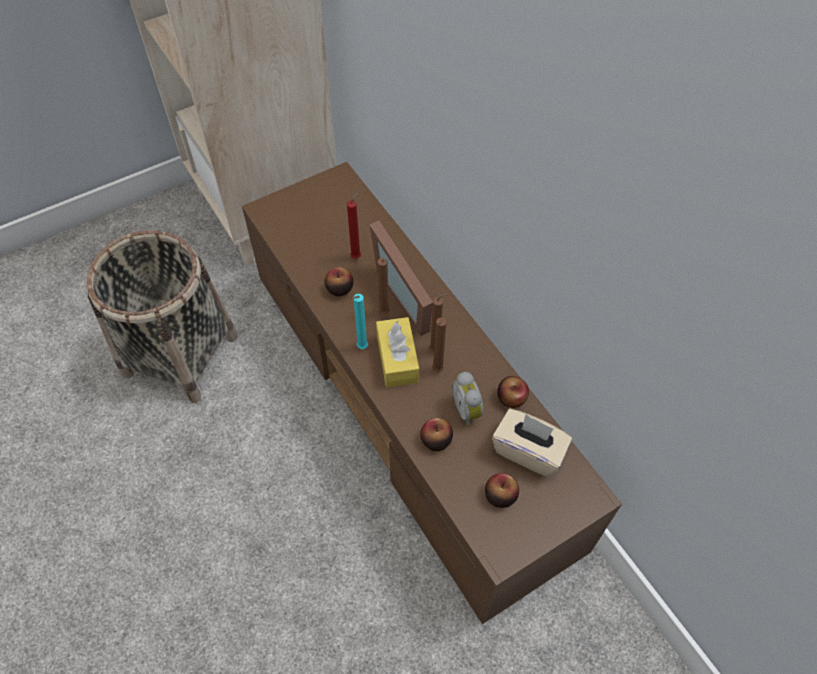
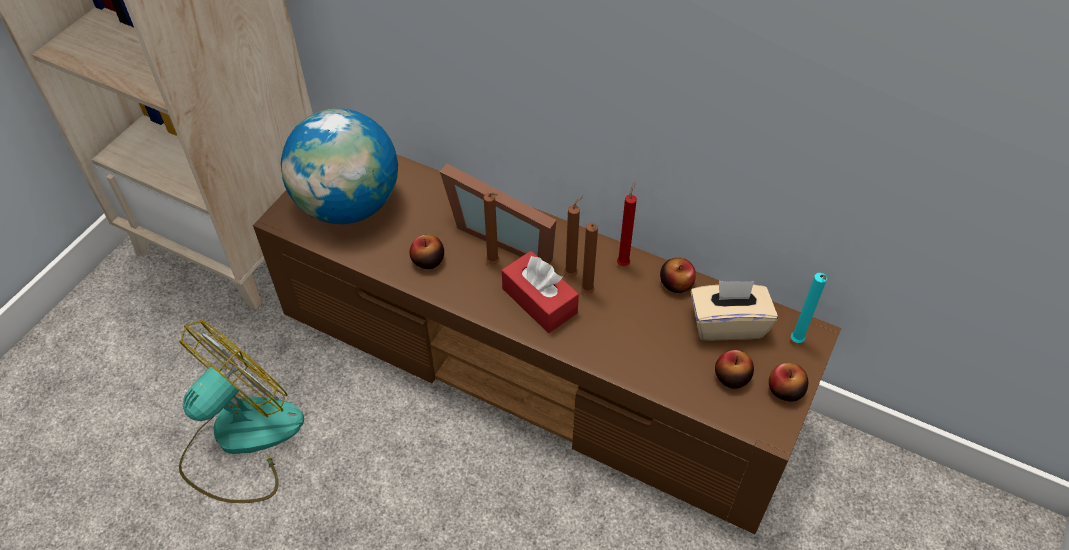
camera: 30 degrees left, 5 degrees down
basket [87,230,238,403] -> fan [179,320,304,503]
red candle [347,193,361,259] -> red candle moved to [617,183,637,266]
turquoise candle [351,294,368,349] -> turquoise candle moved to [791,273,827,343]
yellow tissue box [376,317,419,387] -> red tissue box [502,251,579,333]
apple [420,418,453,451] -> apple moved to [769,362,808,402]
alarm clock [452,372,484,427] -> none
none -> globe [281,109,398,224]

